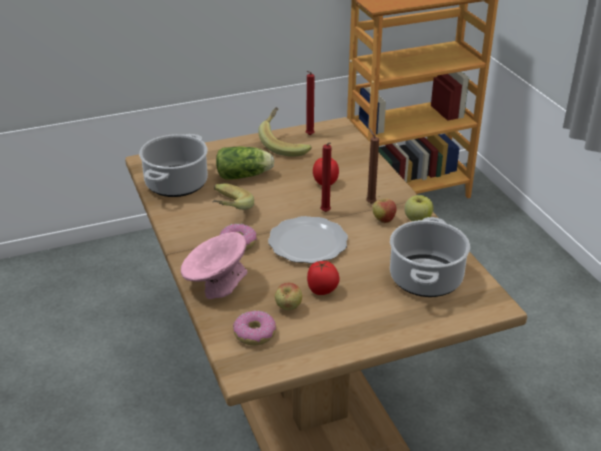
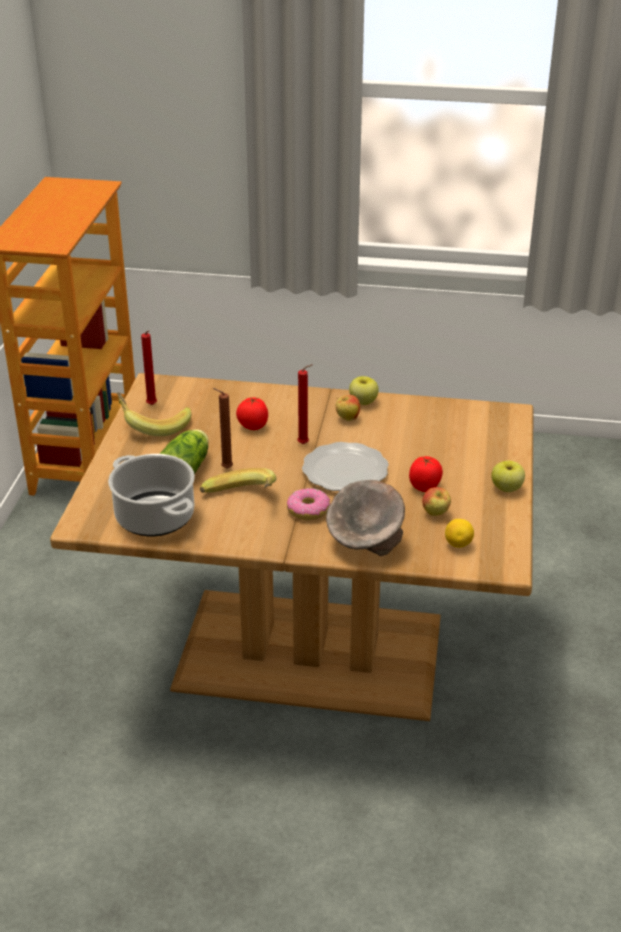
camera: 60 degrees left, 0 degrees up
pink bowl [181,232,247,299] -> grey bowl [326,480,405,556]
donut [233,310,276,346] -> lemon [445,519,474,548]
brown candle [366,128,379,204] -> brown candle moved to [213,388,233,469]
cooking pot [390,217,470,297] -> none
none -> apple [491,461,525,492]

